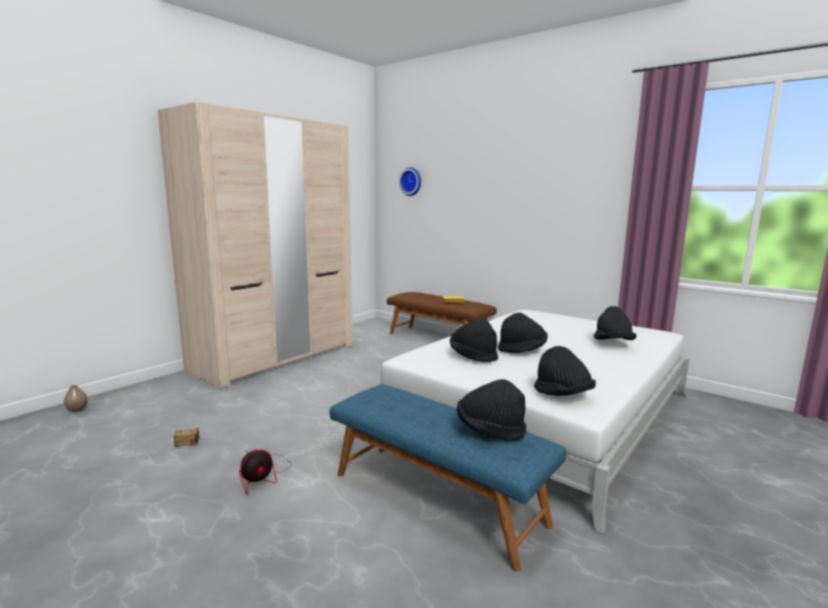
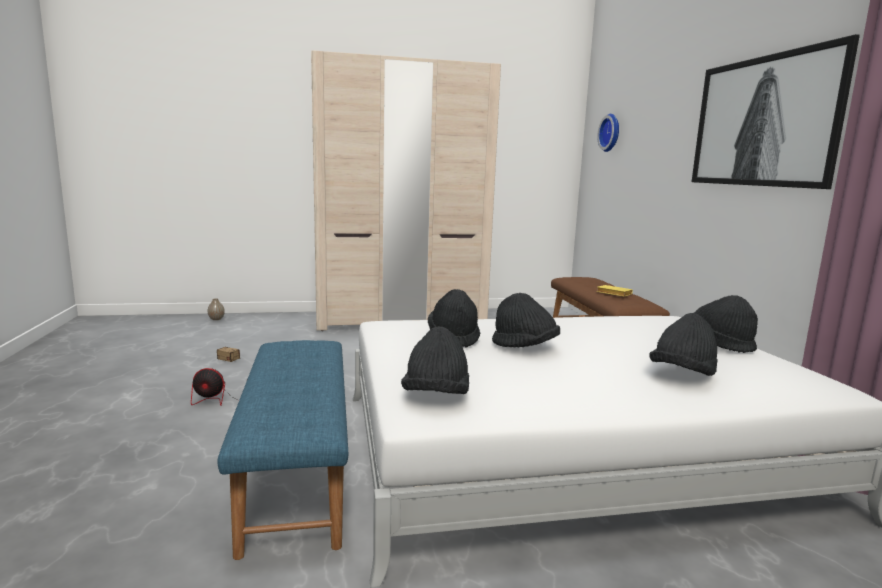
camera: 40 degrees right, 0 degrees up
black hat [457,379,526,441] -> black hat moved to [694,295,758,353]
none -> picture [692,34,860,189]

